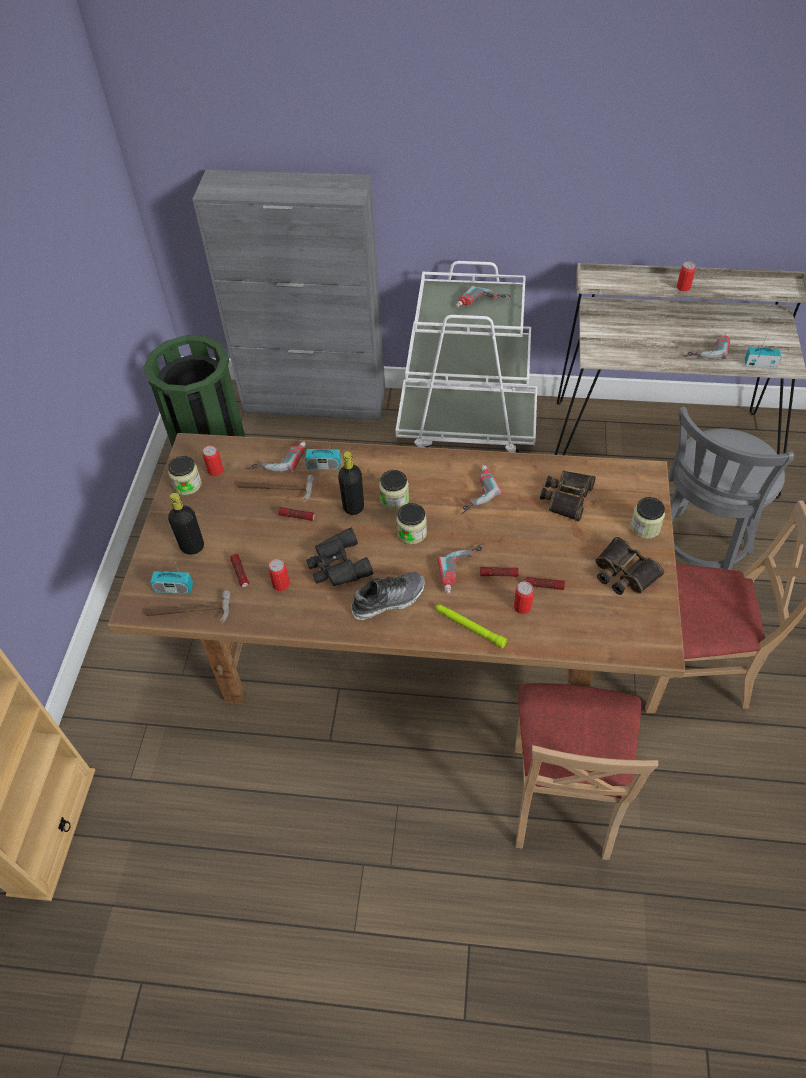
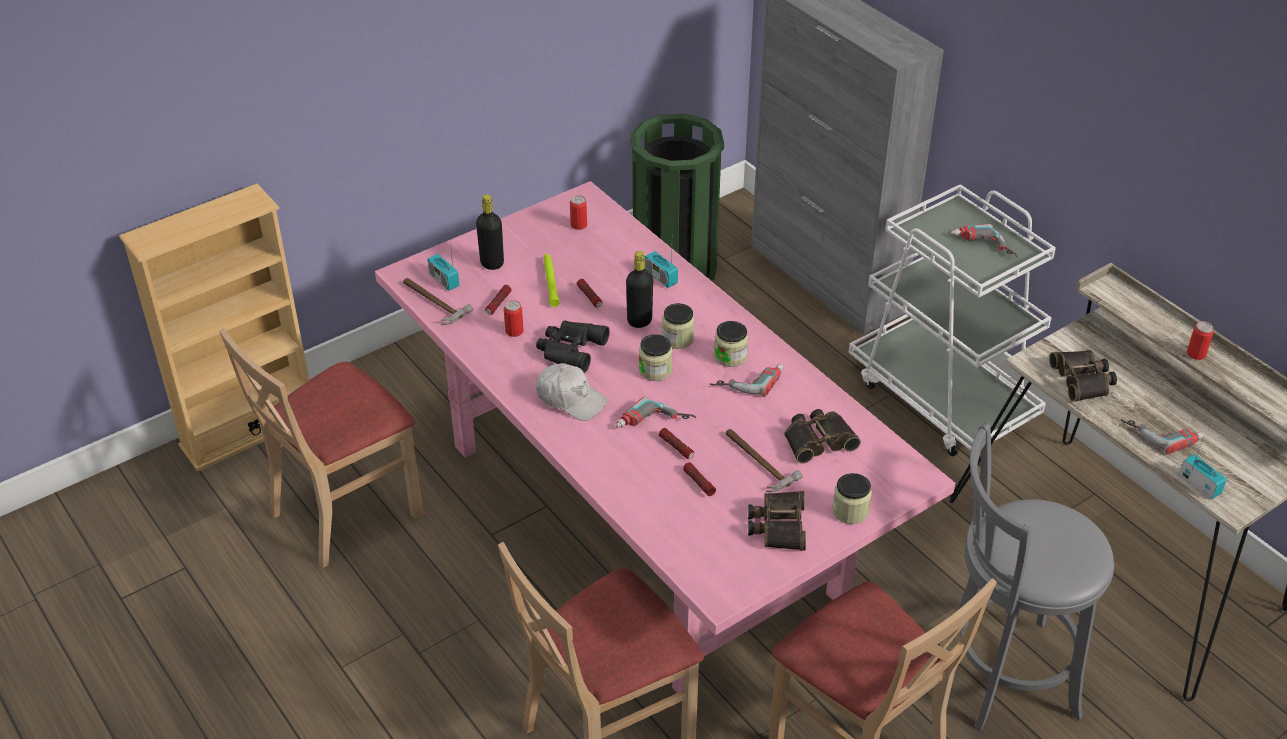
camera: 45 degrees right, 10 degrees down
brown dining table [108,433,685,705] -> pink dining table [375,181,955,693]
jar [168,456,202,495] -> jar moved to [714,321,748,367]
hammer [238,475,315,503] -> hammer moved to [726,429,803,492]
power drill [246,441,306,472] -> none
shoe [351,572,425,620] -> white cap [536,363,608,421]
green flashlight [435,605,507,648] -> green flashlight moved to [544,254,560,307]
can [514,581,534,614] -> none
none -> beige chair [219,328,424,568]
none -> binoculars [1049,350,1117,402]

